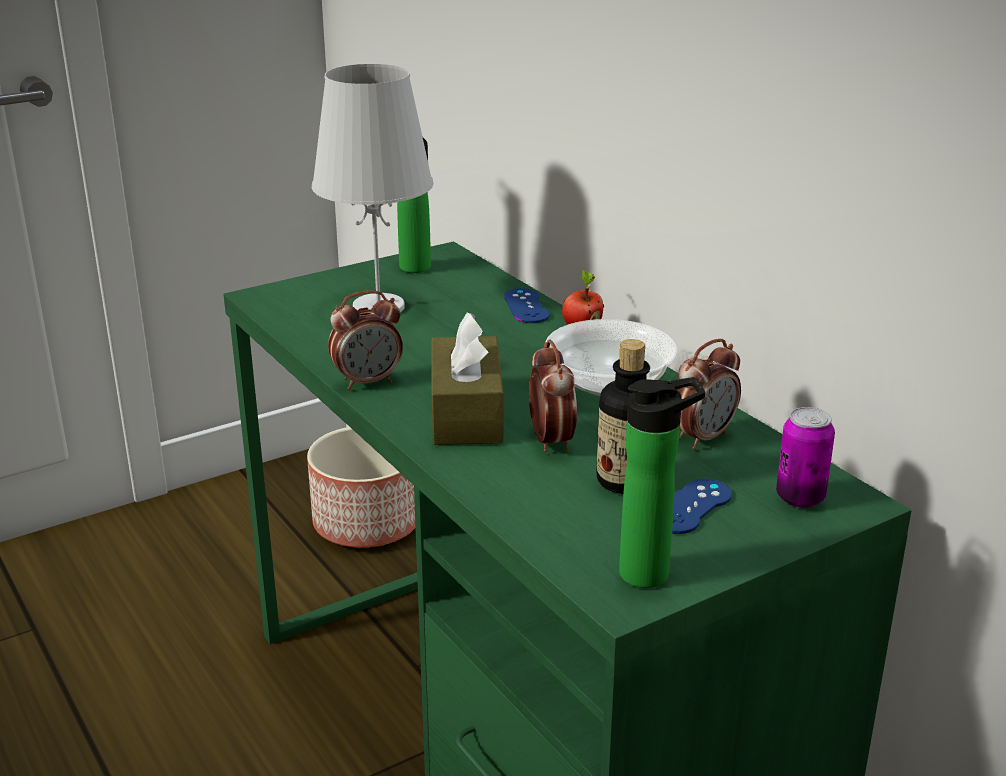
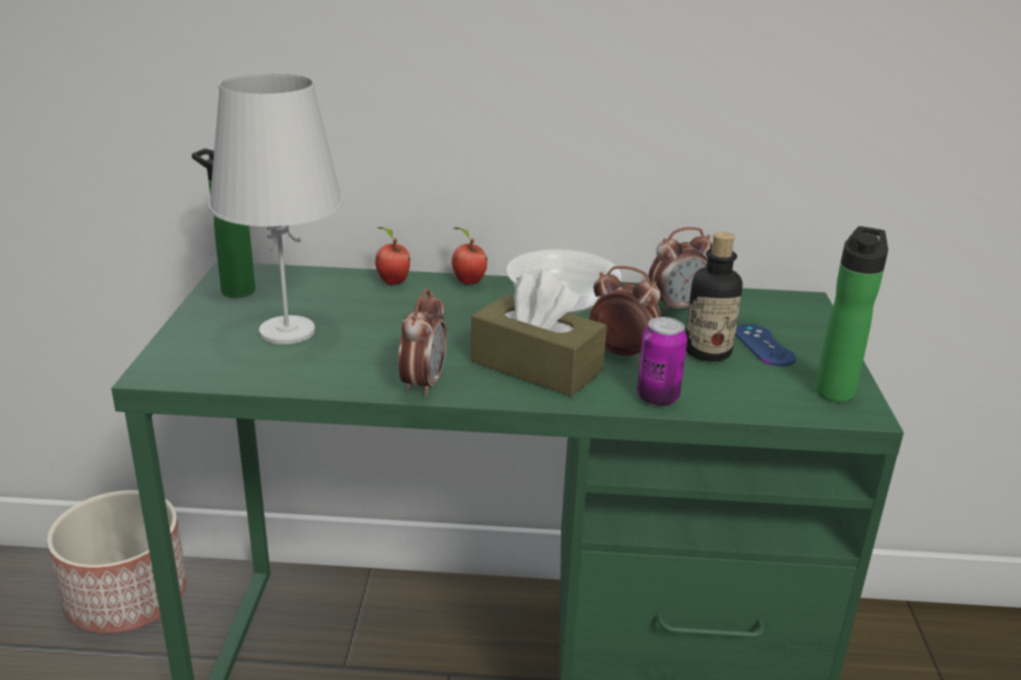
camera: 55 degrees left, 0 degrees up
blue game controller [504,288,550,323] -> apple [375,227,410,285]
alarm clock [677,339,741,450] -> alarm clock turned 75 degrees clockwise [648,227,713,313]
can [776,407,835,508] -> can moved to [637,317,687,406]

